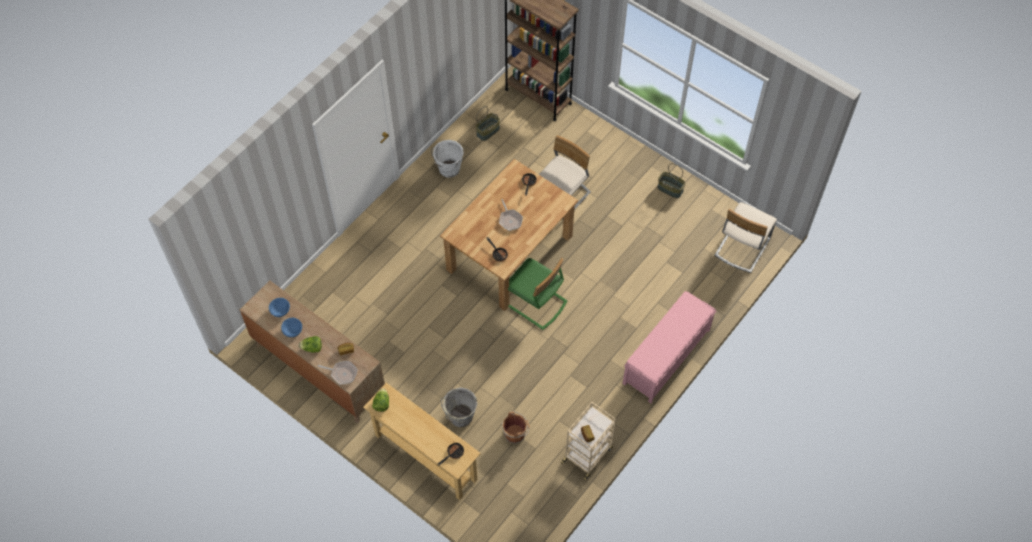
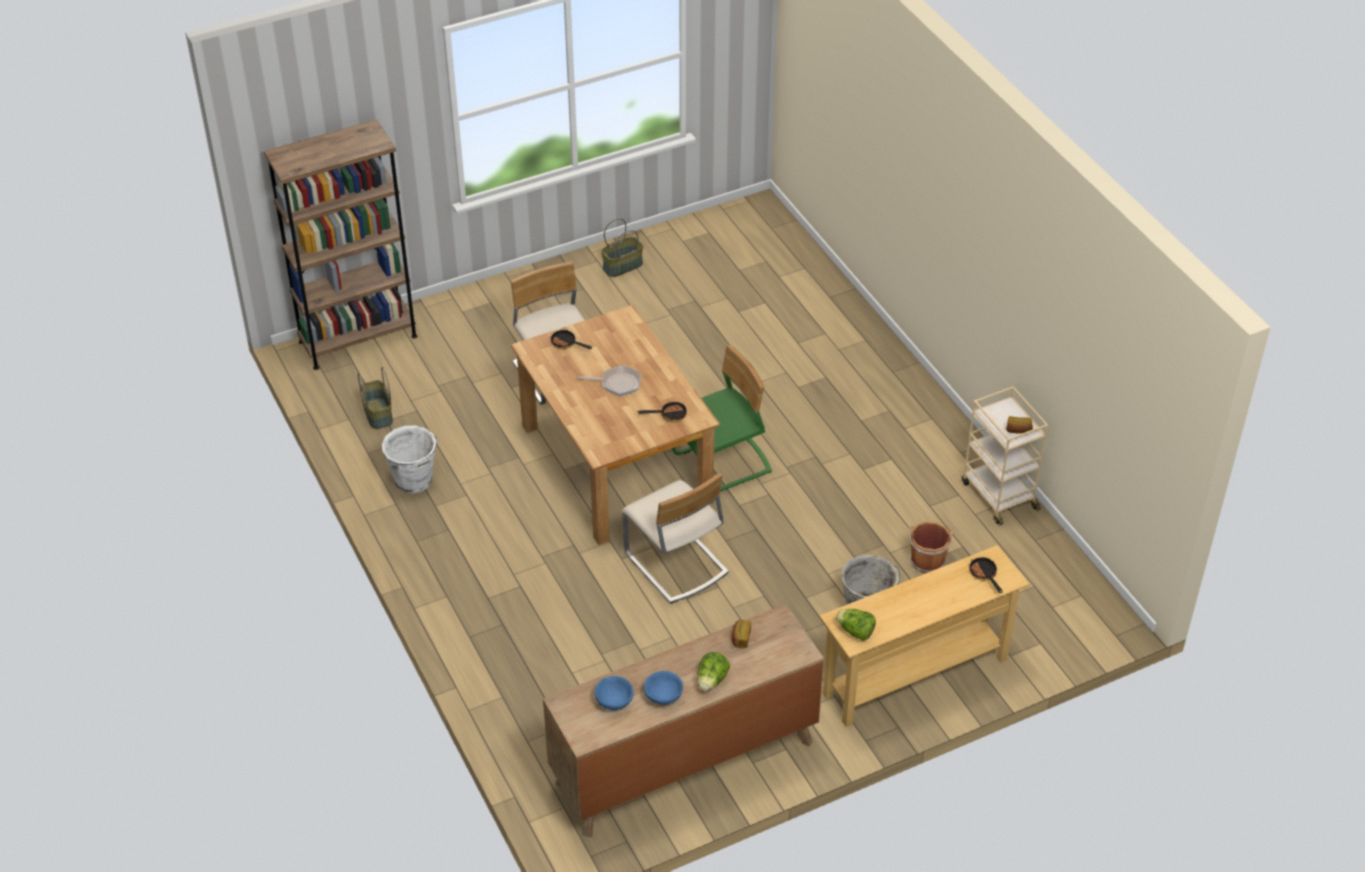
camera: 65 degrees left, 15 degrees down
frying pan [318,361,358,384] -> none
pink bench [622,291,716,403] -> none
beige chair [715,202,777,273] -> beige chair moved to [622,473,729,604]

